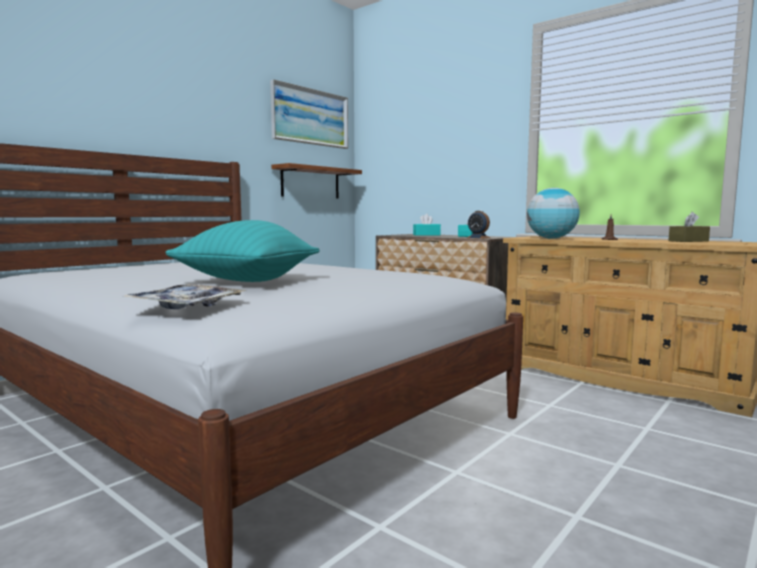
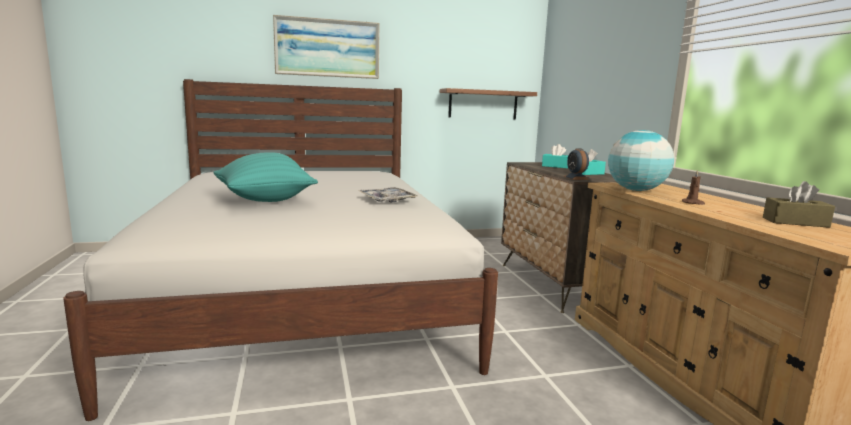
camera: 35 degrees right, 5 degrees up
tray [122,284,247,309] -> tray moved to [358,187,418,203]
picture [270,79,348,149] -> picture moved to [273,15,380,79]

